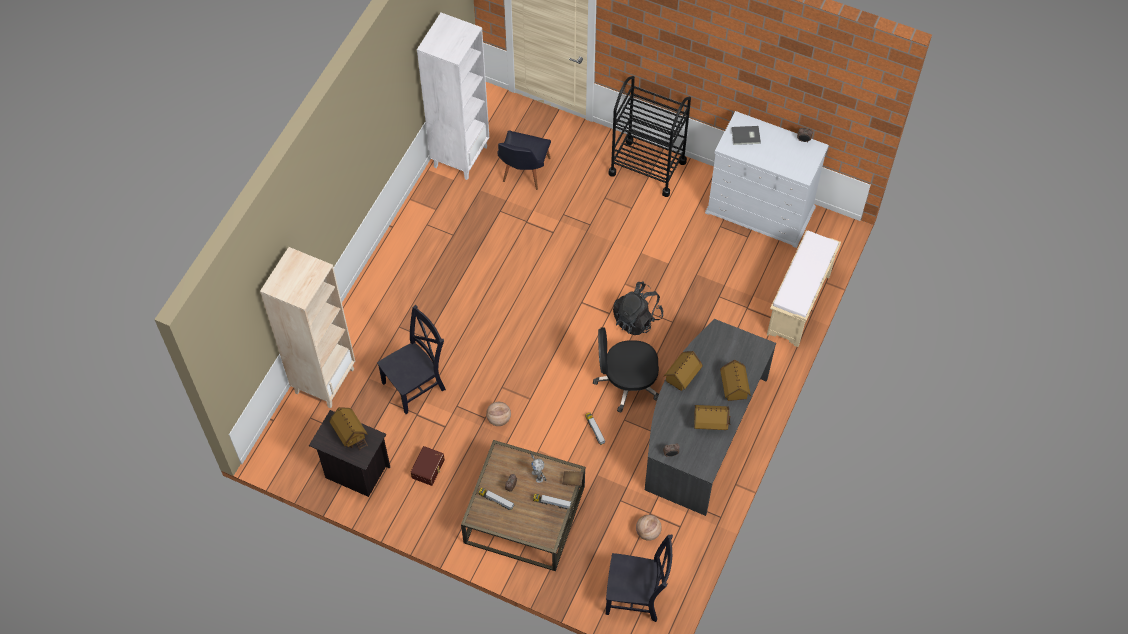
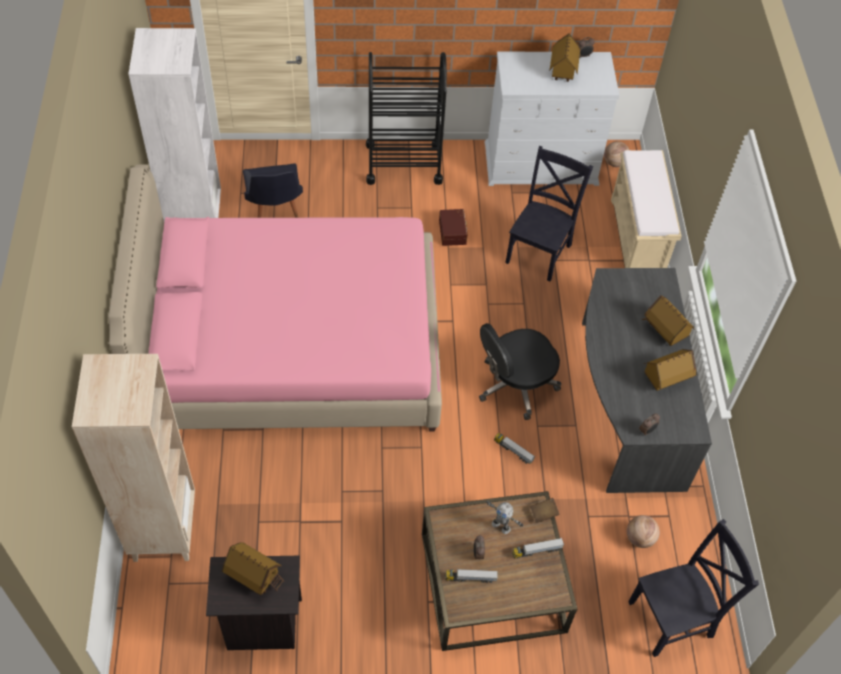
camera: 30 degrees left, 5 degrees down
black chair [377,305,446,414] -> black chair moved to [505,146,593,281]
brown storage box [411,446,445,486] -> brown storage box moved to [439,209,468,246]
basketball [486,402,511,426] -> basketball moved to [604,141,629,167]
black backpack [613,281,664,335] -> none
toy house [663,351,703,391] -> toy house moved to [550,33,580,82]
grey book [731,126,761,145] -> none
none -> pink bed [108,164,442,432]

